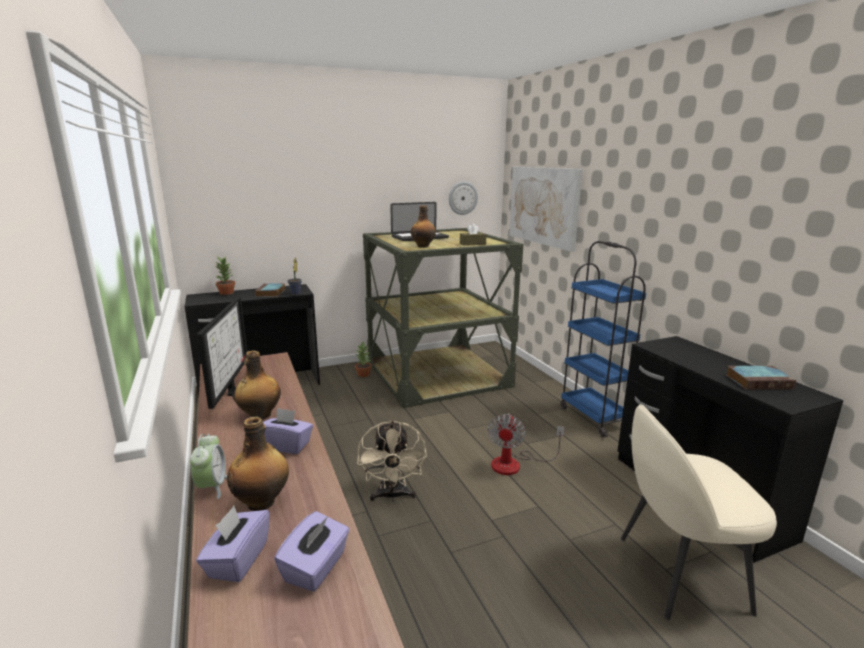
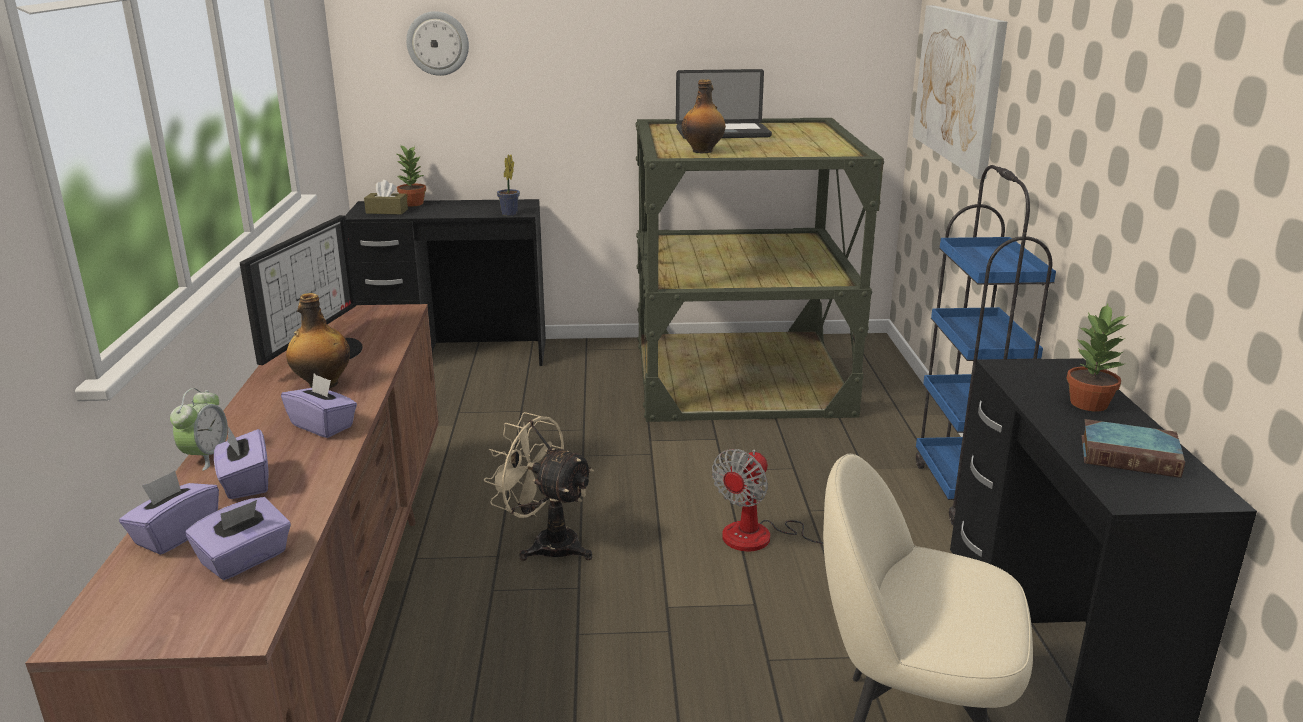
camera: 20 degrees right, 5 degrees up
bottle [227,416,289,511] -> purple tissue box [214,426,269,499]
book [255,283,285,297] -> none
potted plant [355,341,372,377] -> potted plant moved to [1067,304,1128,412]
beige fan [357,420,427,502] -> beige fan turned 105 degrees clockwise [484,412,594,561]
wall clock [449,182,478,215] -> wall clock moved to [406,11,469,76]
brown tissue box [460,223,486,246] -> brown tissue box moved to [364,180,408,215]

